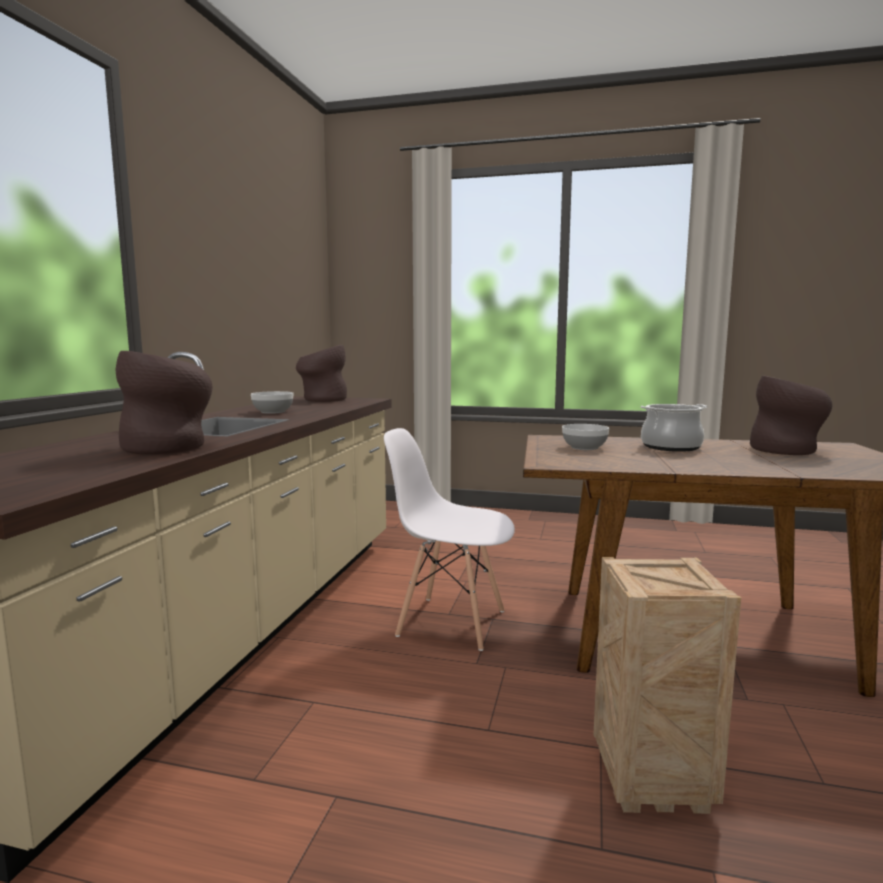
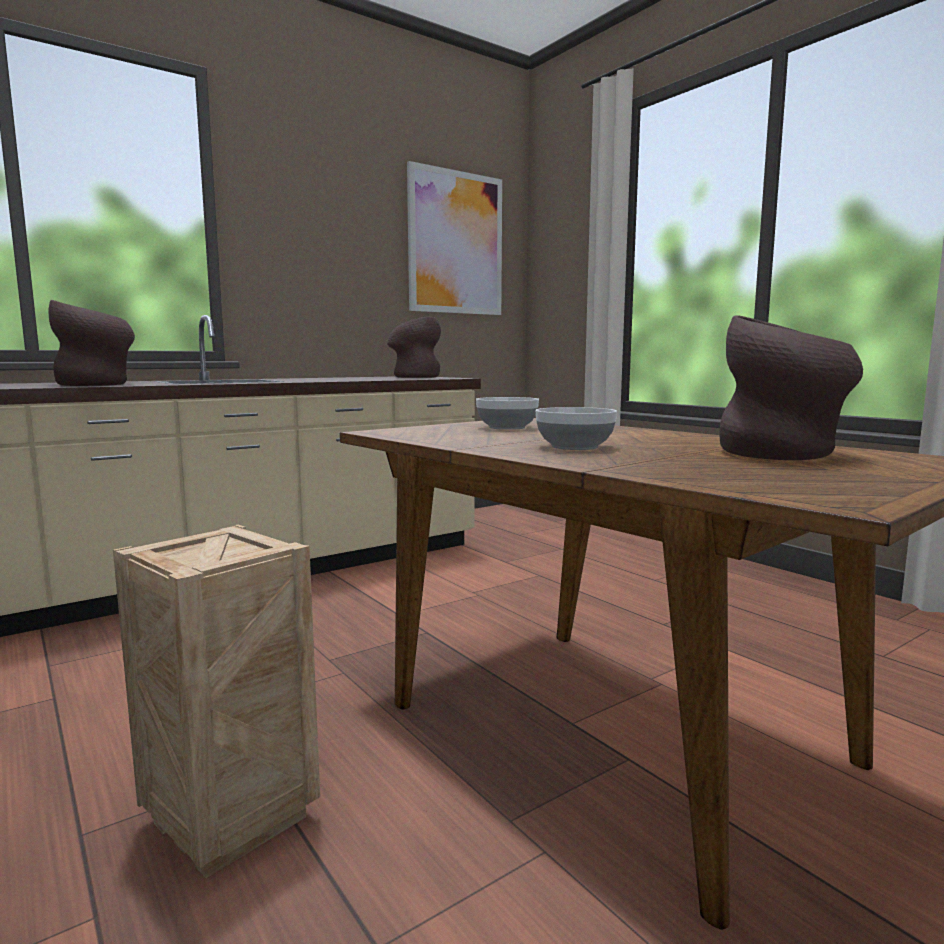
camera: 40 degrees right, 0 degrees up
bowl [251,391,293,414] -> bowl moved to [536,407,617,450]
white chair [384,428,515,651] -> none
cooking pot [640,404,707,452] -> none
none -> picture [407,161,502,315]

